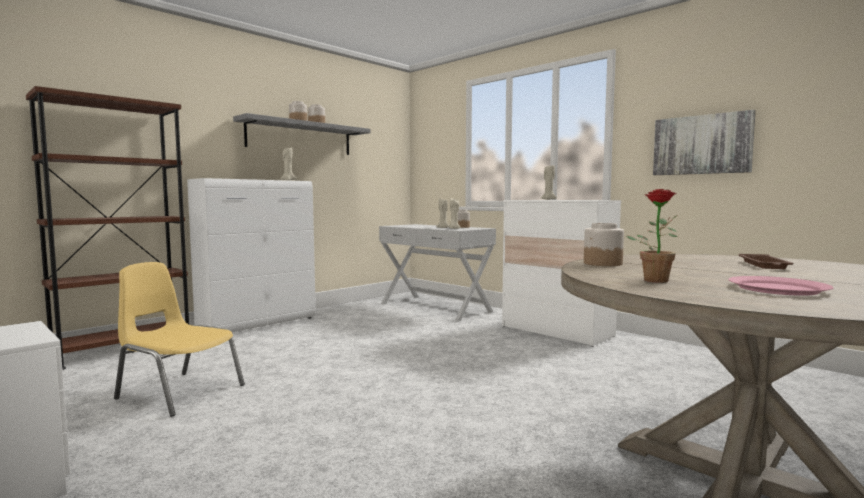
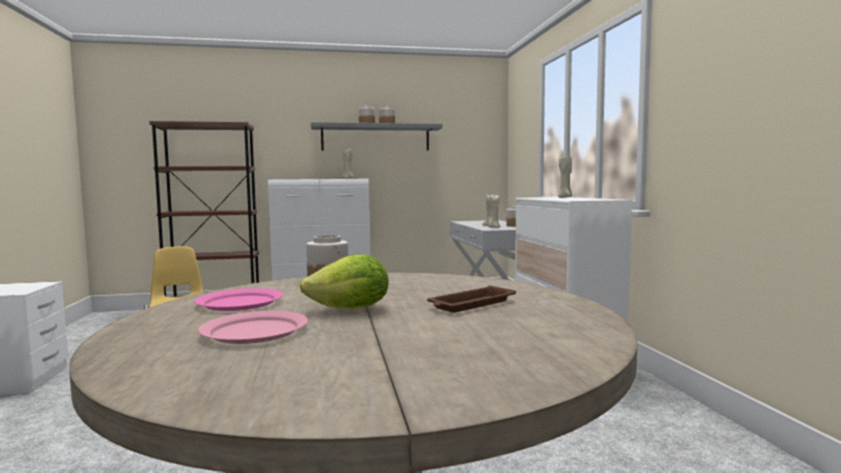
camera: 35 degrees right, 0 degrees up
potted plant [626,189,678,283] -> pink plate [194,288,283,311]
picture [653,110,756,175] -> none
none -> lettuce [300,254,389,309]

